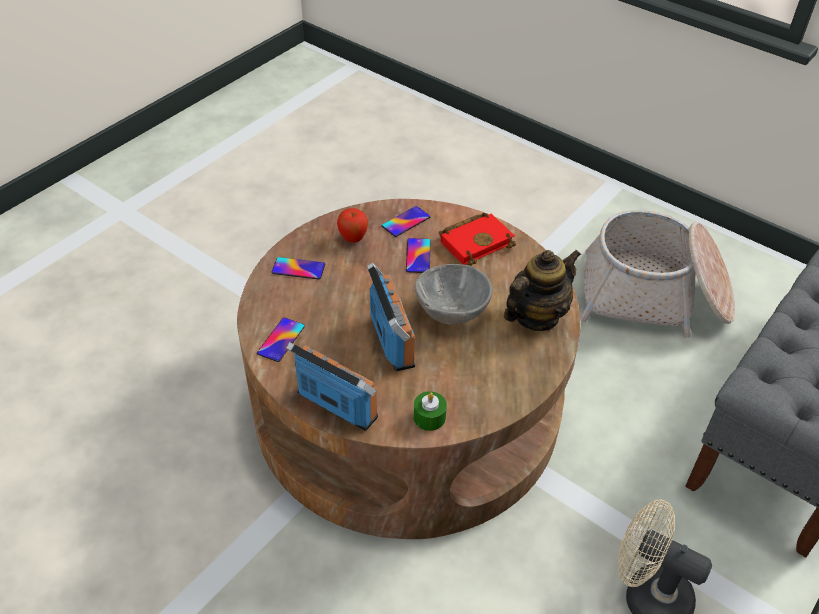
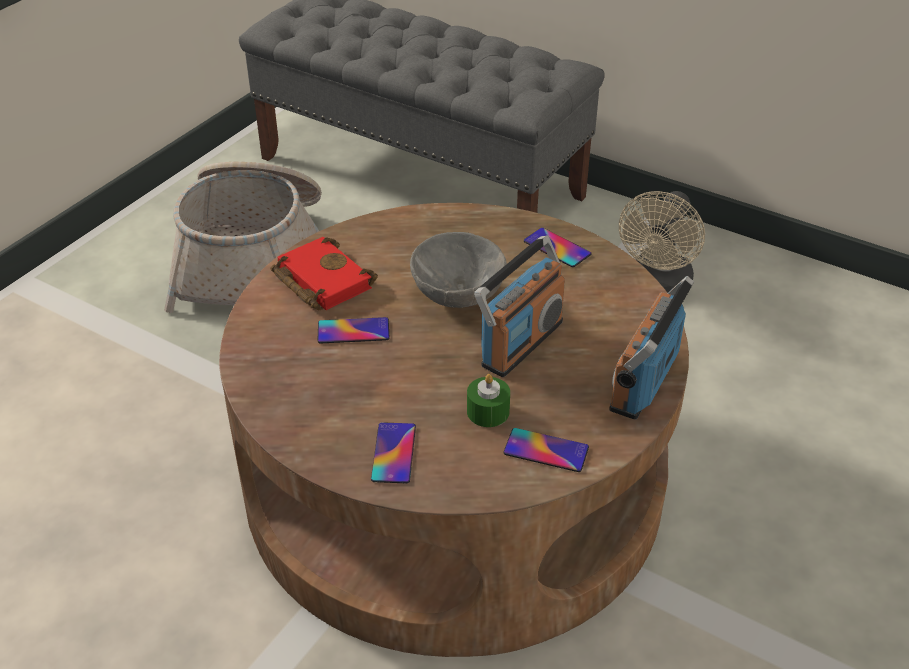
camera: 95 degrees left, 5 degrees down
apple [337,208,368,243] -> none
radio [367,263,415,371] -> radio turned 150 degrees clockwise [474,236,565,377]
phone [382,206,430,237] -> phone moved to [524,228,592,267]
green candle [413,391,447,431] -> green candle moved to [467,374,510,427]
teapot [504,250,581,331] -> none

